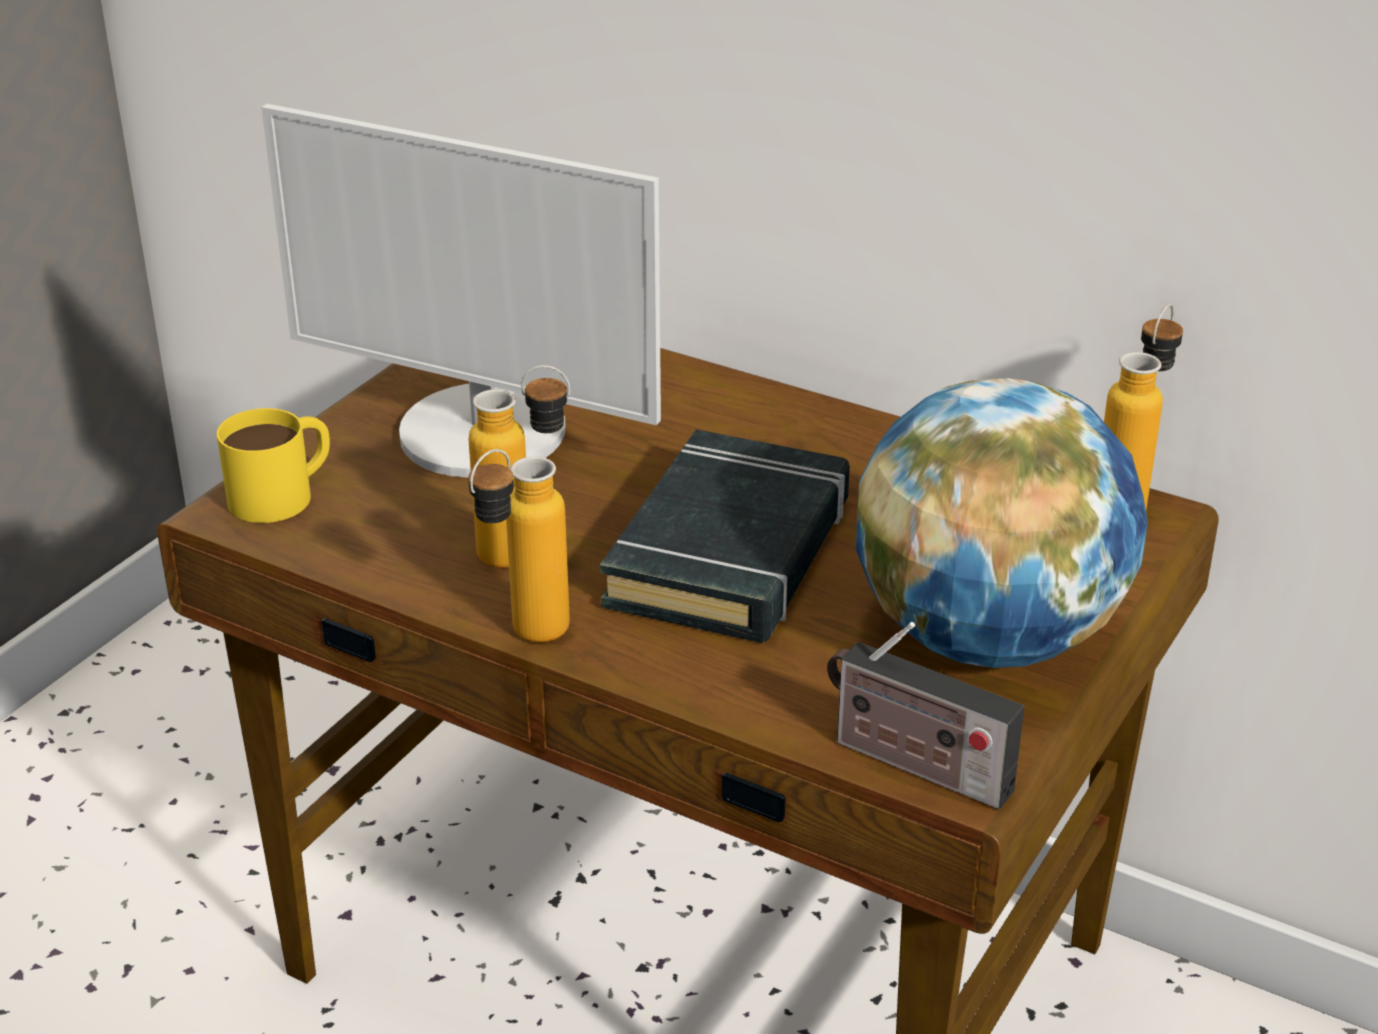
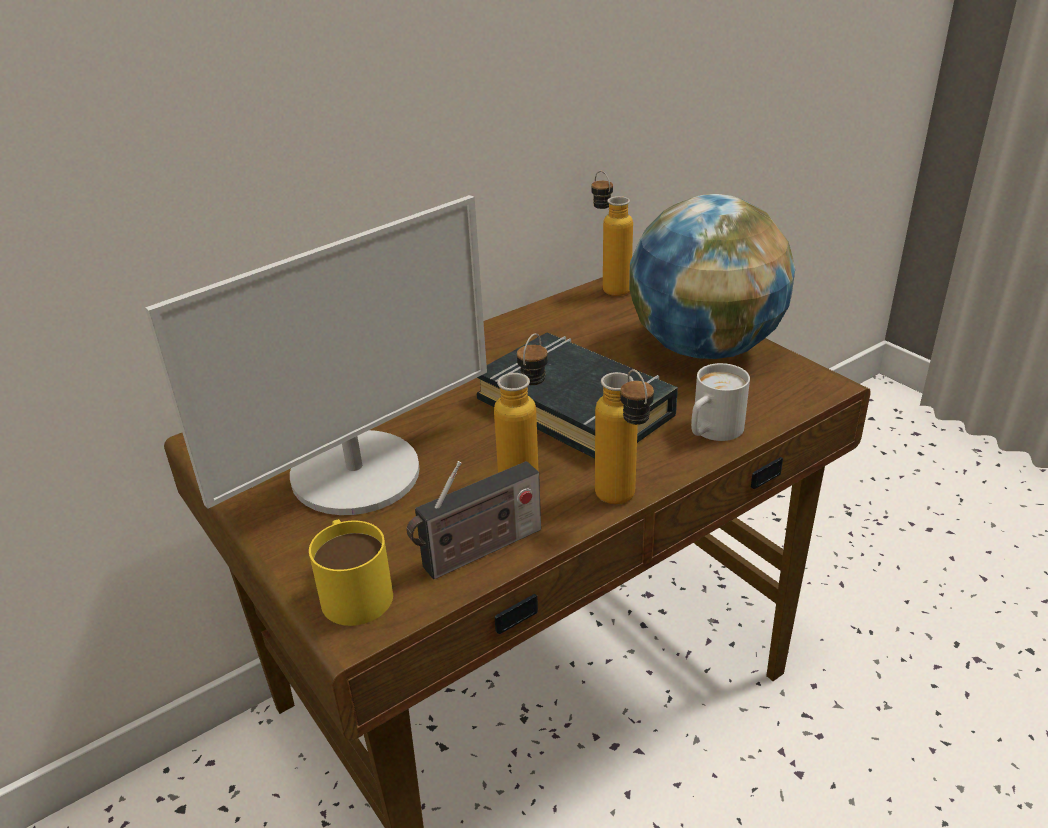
camera: 65 degrees left, 0 degrees up
radio [827,622,1024,809] -> radio moved to [407,461,541,579]
none -> white mug [691,363,750,441]

